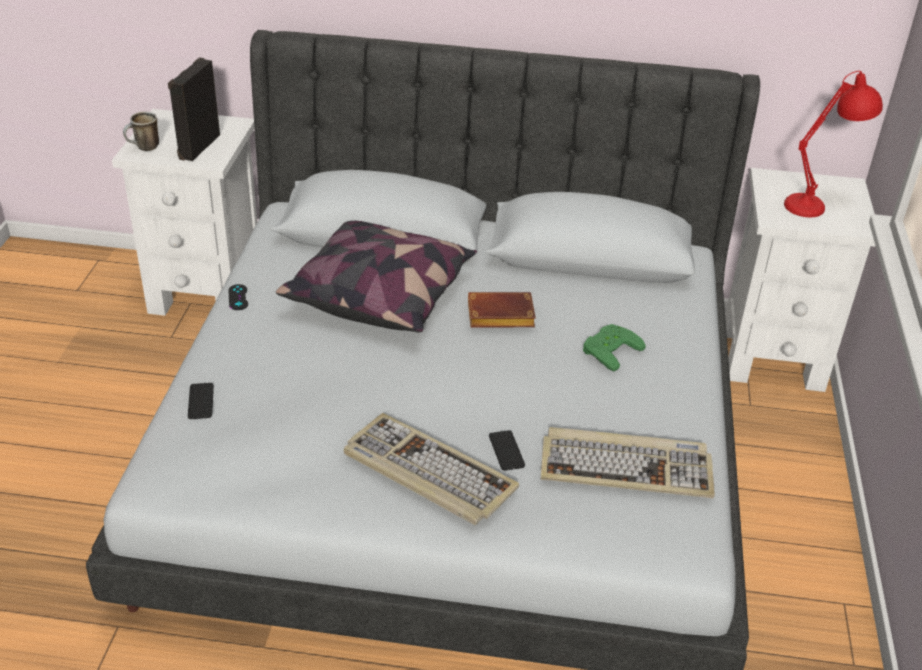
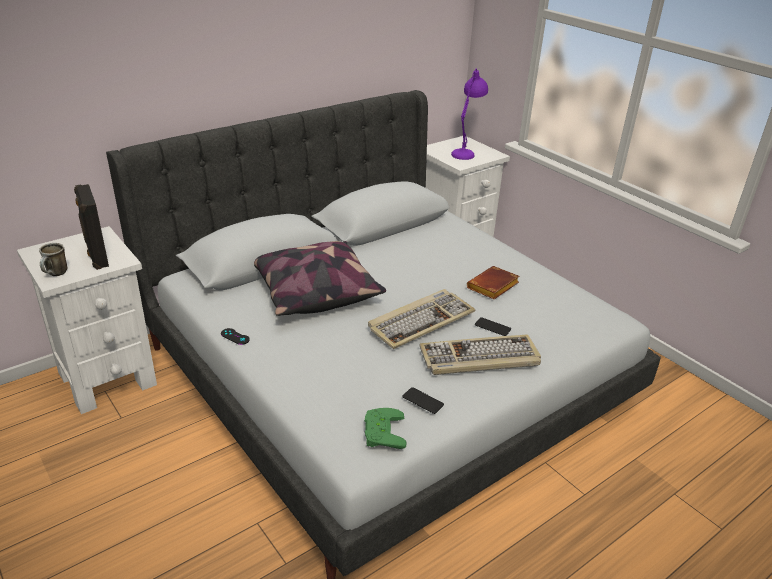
camera: 45 degrees left, 5 degrees down
phone [188,383,214,419] -> phone moved to [403,387,444,414]
brown book [468,292,536,328] -> brown book moved to [467,266,520,299]
keyboard [541,427,715,498] -> keyboard moved to [368,289,475,349]
green game controller [583,324,646,371] -> green game controller moved to [365,408,407,449]
red table lamp [784,71,883,217] -> purple table lamp [451,69,488,160]

